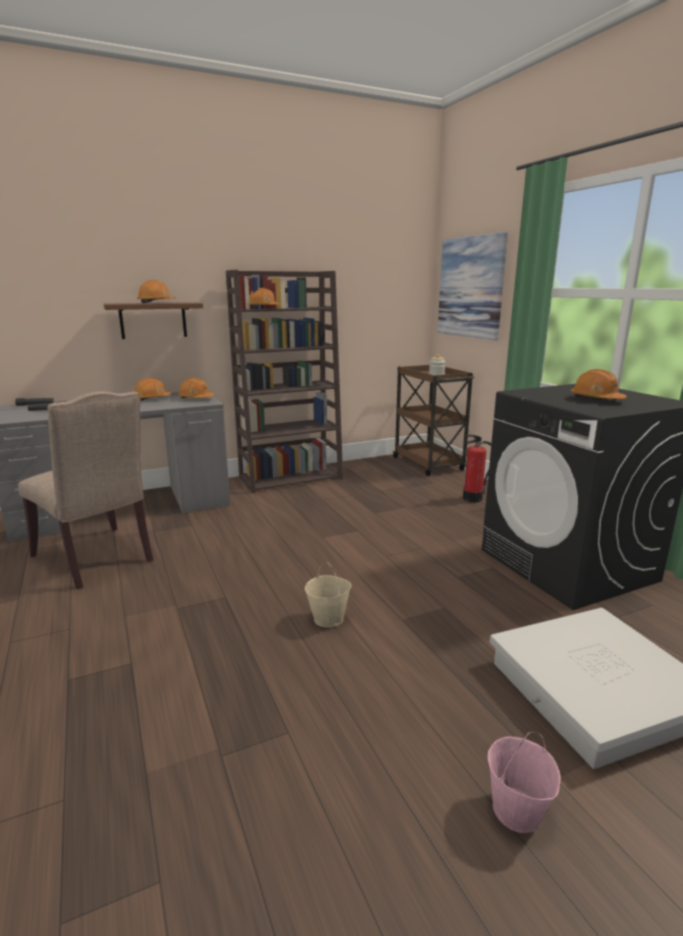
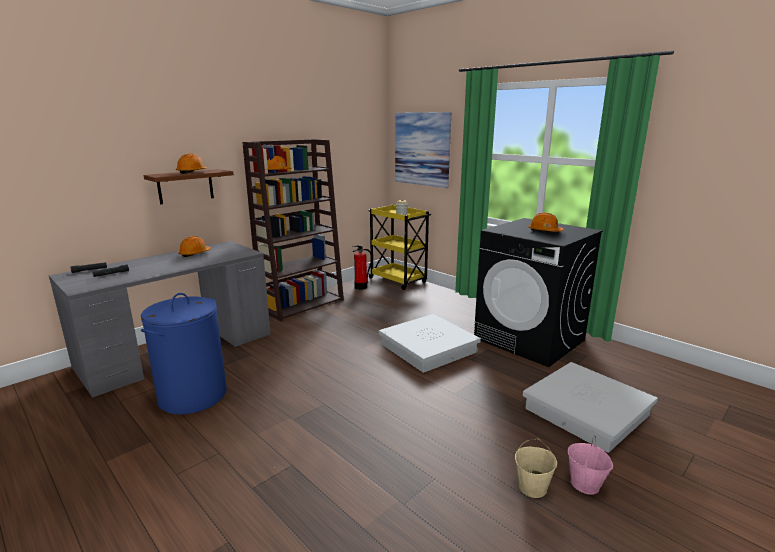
camera: 20 degrees left, 0 degrees up
beige chair [18,392,154,589] -> blue laundry basket [141,293,227,414]
orange hard hat [178,378,215,398] -> none
beige bucket [305,562,351,627] -> beige bucket moved to [515,439,557,498]
brown cart [392,365,474,476] -> yellow cart [368,205,431,290]
fire extinguisher [463,435,491,503] -> fire extinguisher moved to [352,245,372,290]
none -> white storage box [379,314,481,373]

